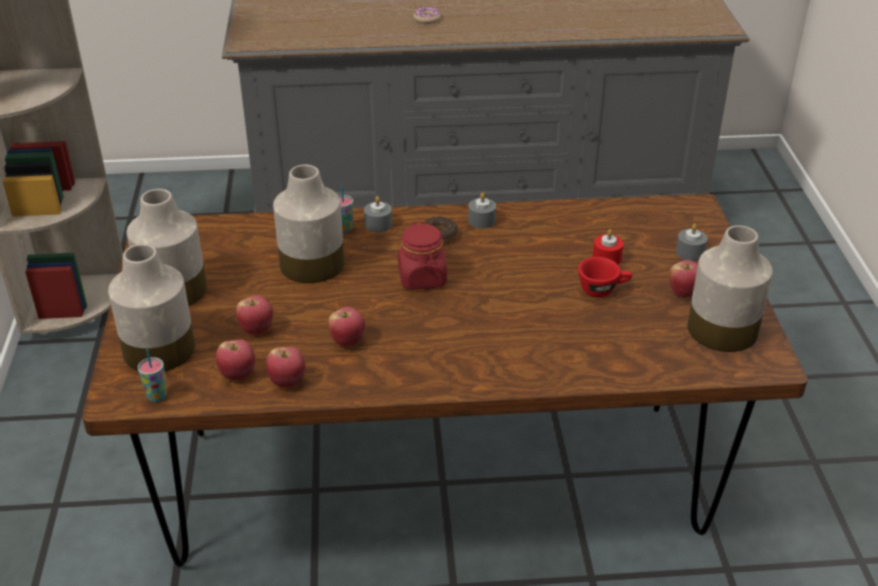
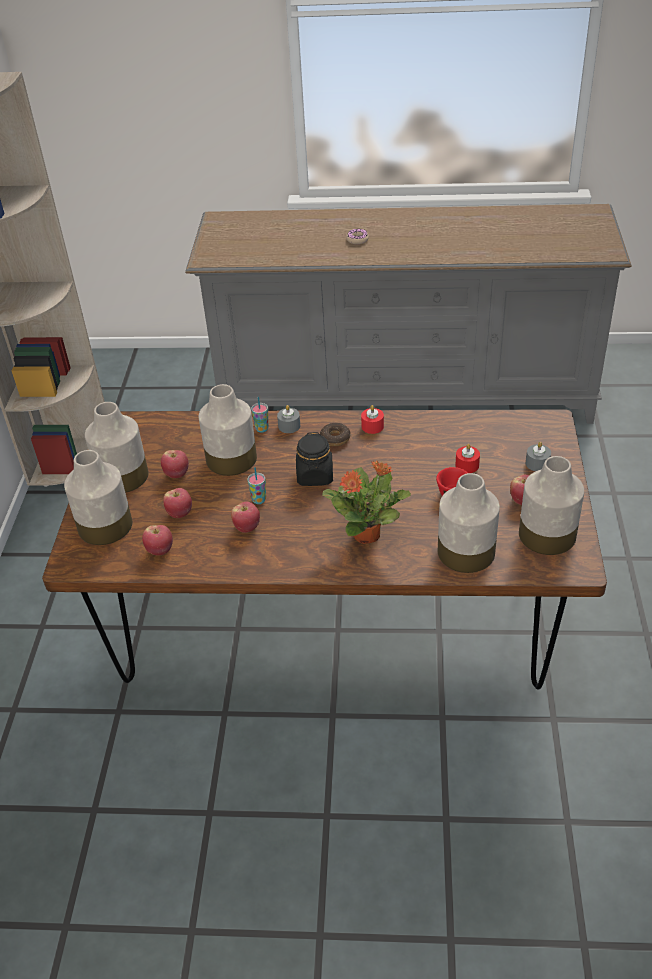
camera: 10 degrees right, 5 degrees up
cup [138,349,167,402] -> cup moved to [247,467,266,504]
apple [266,347,305,388] -> apple moved to [161,450,189,478]
red jar [398,222,447,290] -> black jar [296,432,333,486]
grey candle [468,192,496,229] -> red candle [361,405,384,434]
none -> potted plant [322,460,411,544]
none -> beige vase [438,473,500,573]

